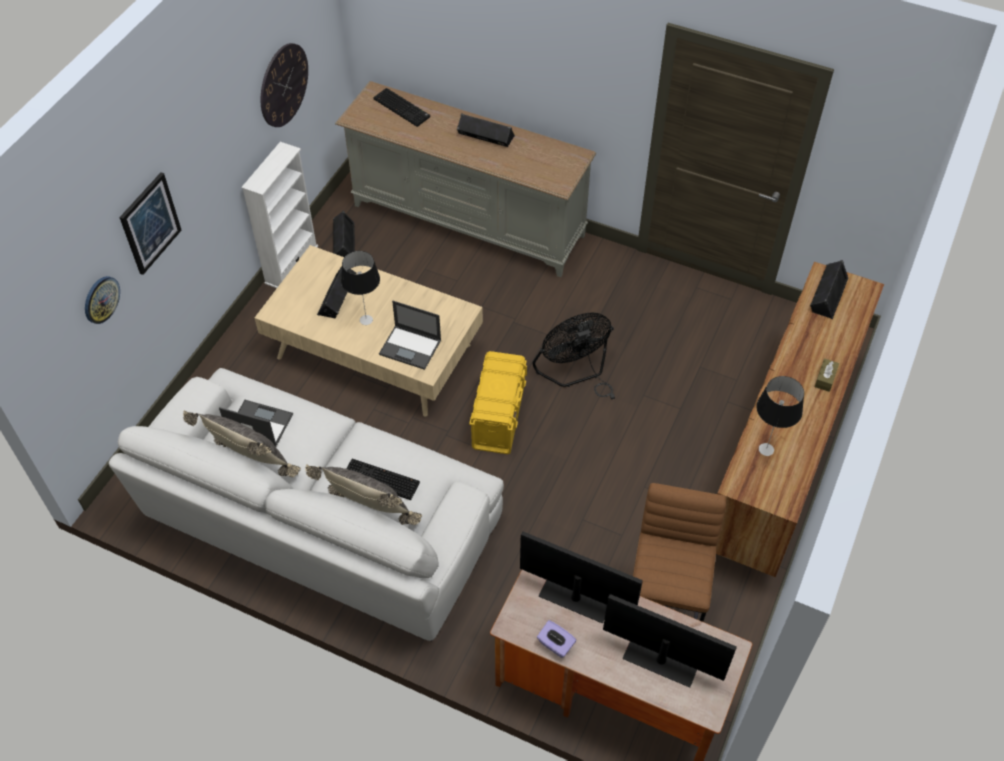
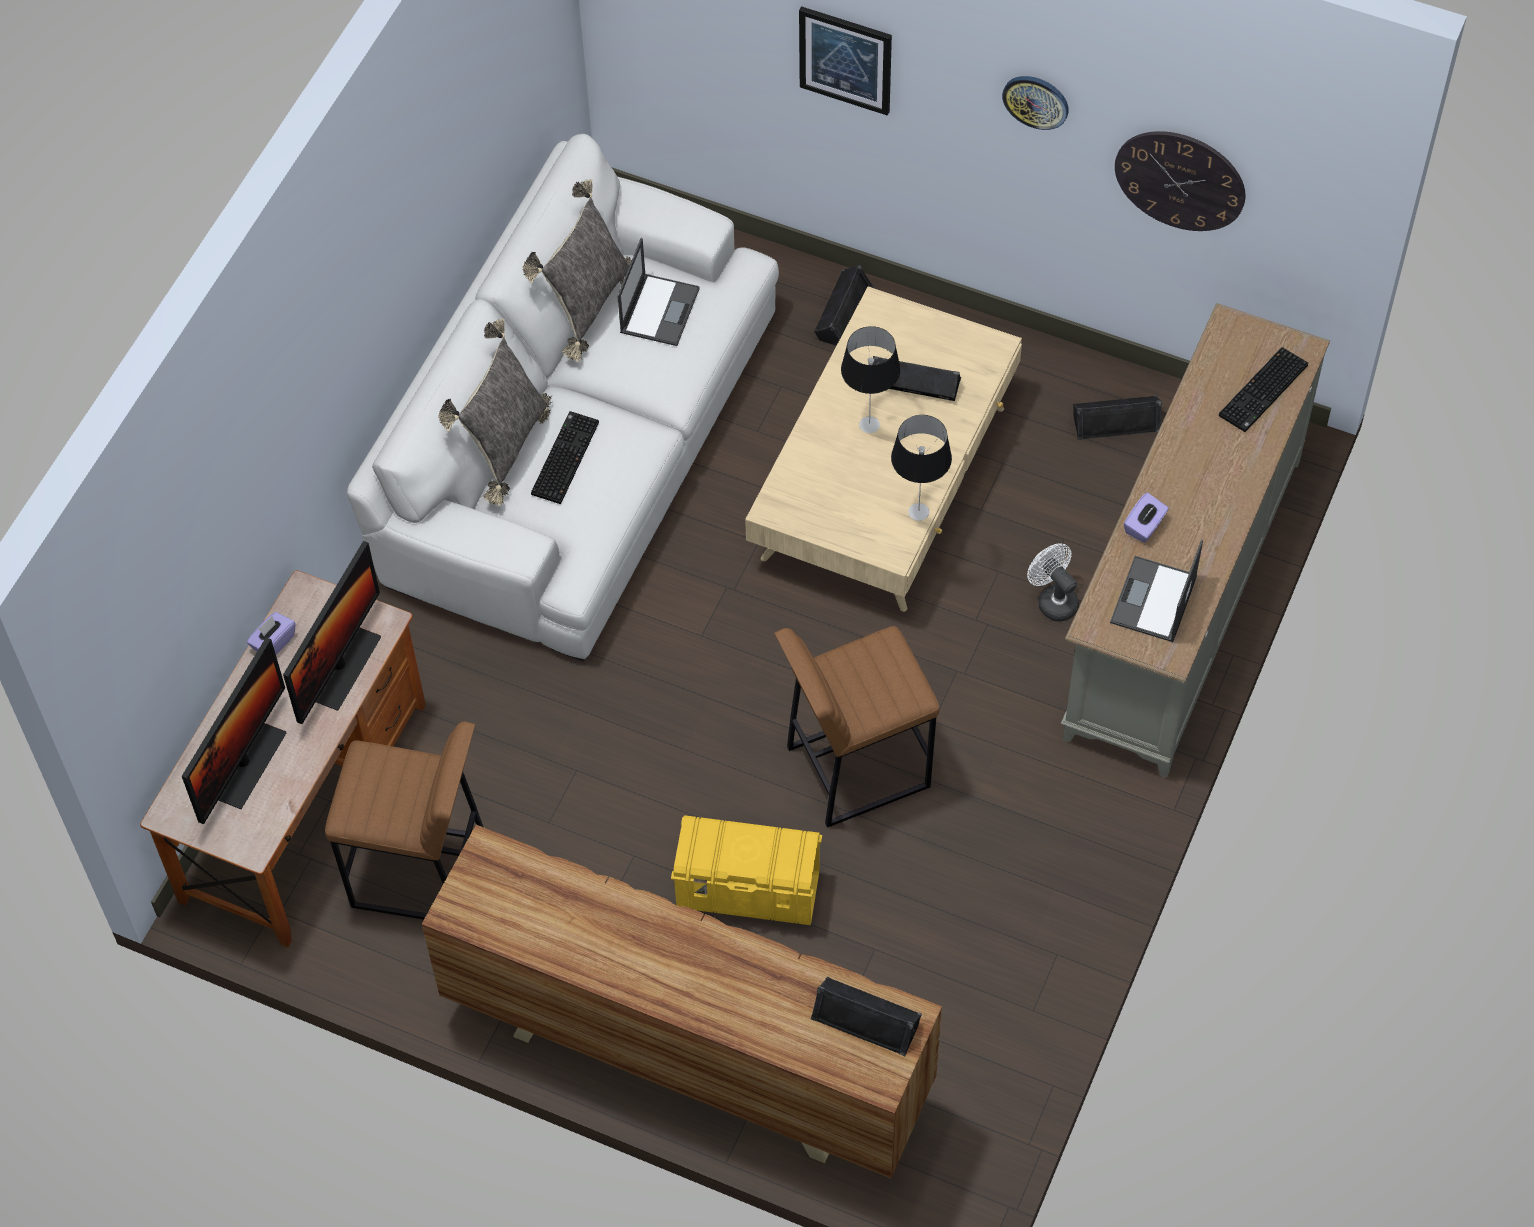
camera: 90 degrees right, 5 degrees up
wall clock [85,276,120,324] -> wall clock moved to [1002,76,1069,130]
white bookcase [241,142,318,288] -> none
laptop [379,301,441,370] -> laptop moved to [1110,539,1203,642]
black speaker [457,113,515,147] -> black speaker moved to [814,264,874,346]
yellow storage box [469,351,527,454] -> yellow storage box moved to [671,815,822,925]
black fan [533,313,615,400] -> brown stool [774,626,939,828]
table lamp [756,376,804,456] -> table lamp moved to [891,415,952,521]
brown tissue box [815,358,839,392] -> none
none -> white fan [1027,543,1079,622]
none -> purple tissue box [1124,492,1169,543]

